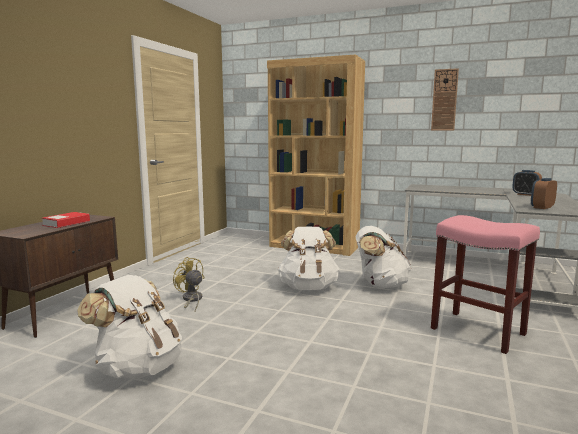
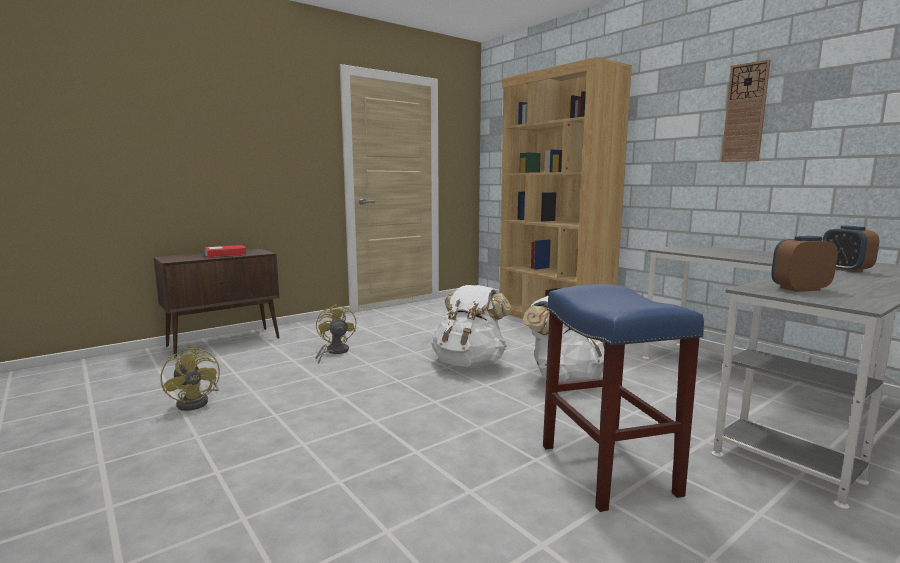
camera: 30 degrees right, 0 degrees up
white backpack [77,275,182,379] -> yellow fan [160,346,220,411]
pink stool [431,215,540,354] -> blue stool [543,284,704,512]

